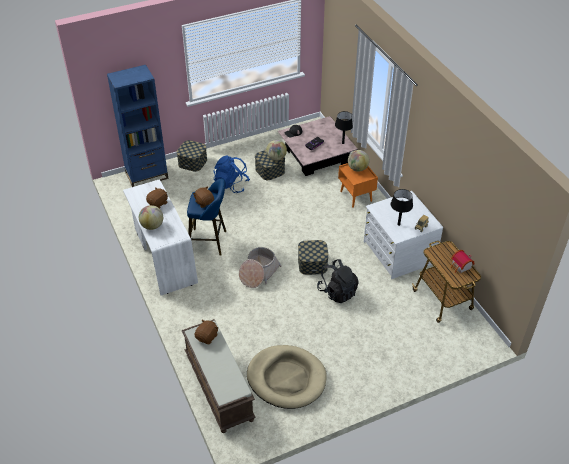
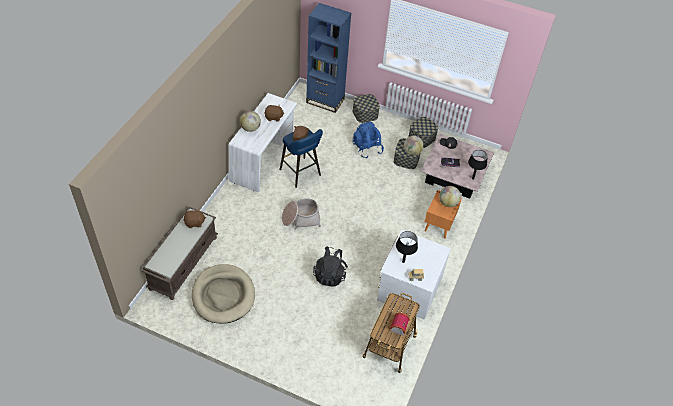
camera: 45 degrees right, 5 degrees up
storage box [298,240,329,275] -> storage box moved to [408,117,439,148]

